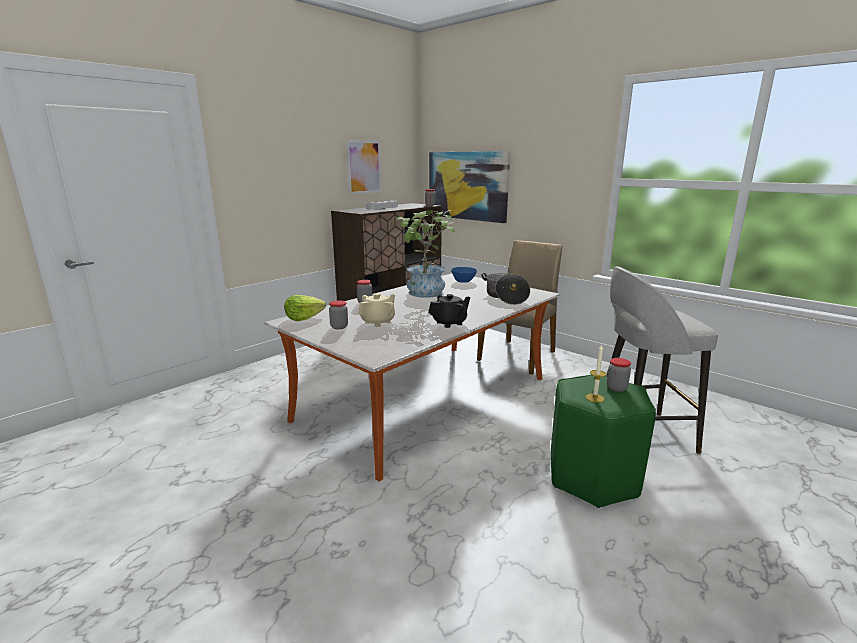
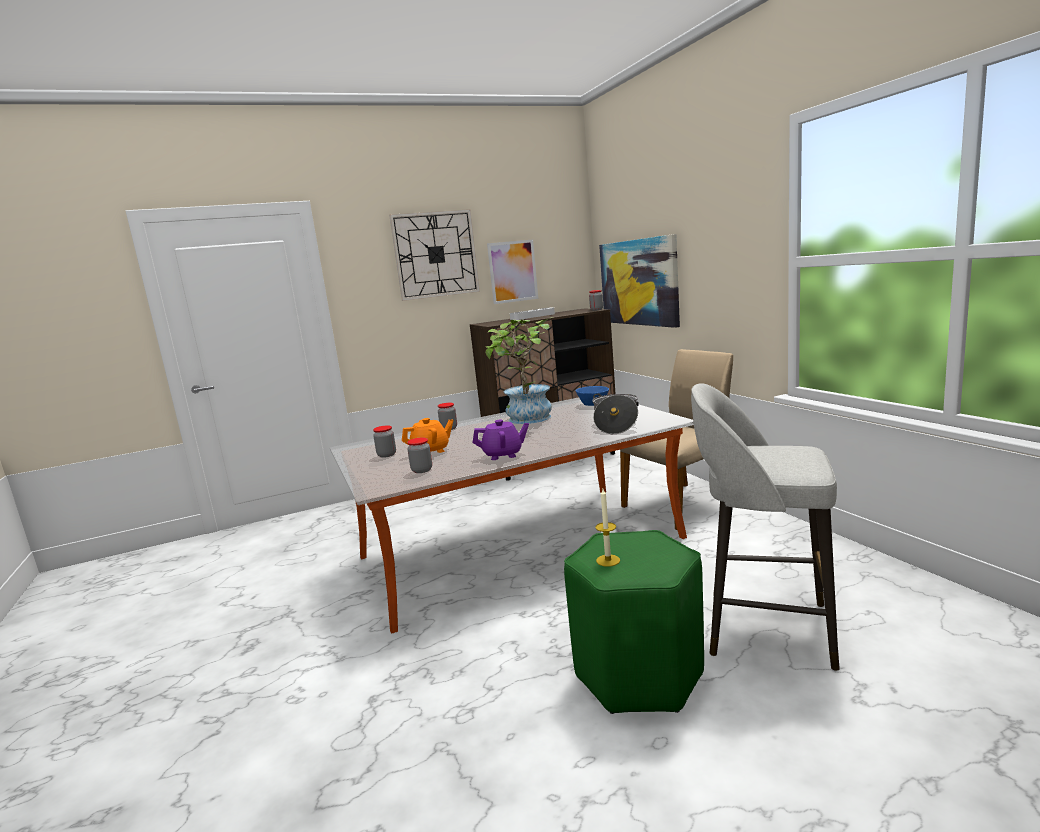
camera: 25 degrees right, 5 degrees down
lettuce [284,295,326,321] -> none
beige teapot [358,293,395,327] -> orange teapot [402,418,453,453]
black teapot [428,294,470,328] -> purple teapot [473,420,529,460]
jar [607,358,631,392] -> jar moved to [407,438,432,473]
none -> wall clock [389,209,480,301]

